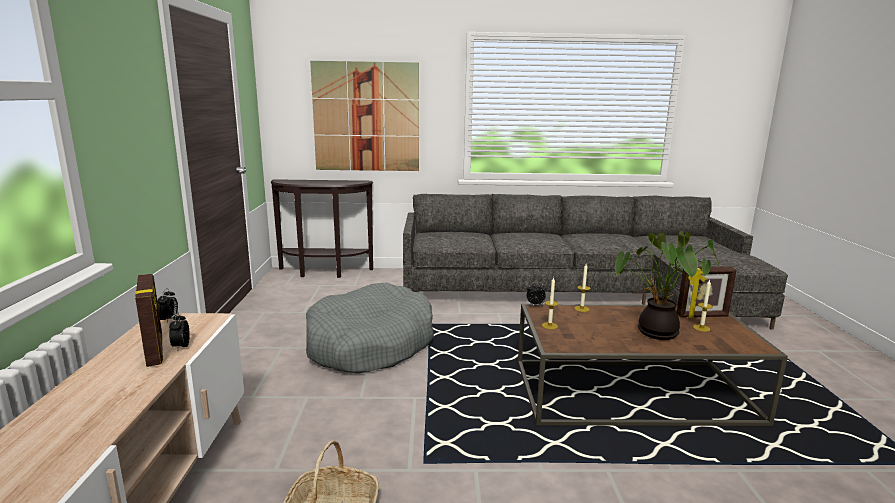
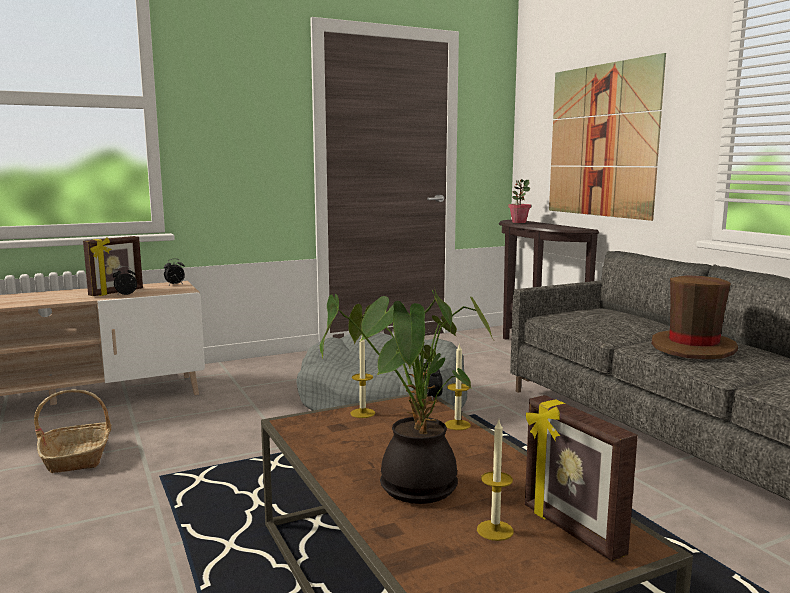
camera: 65 degrees right, 5 degrees down
none -> potted plant [508,179,531,223]
none -> brown hat [652,275,738,359]

